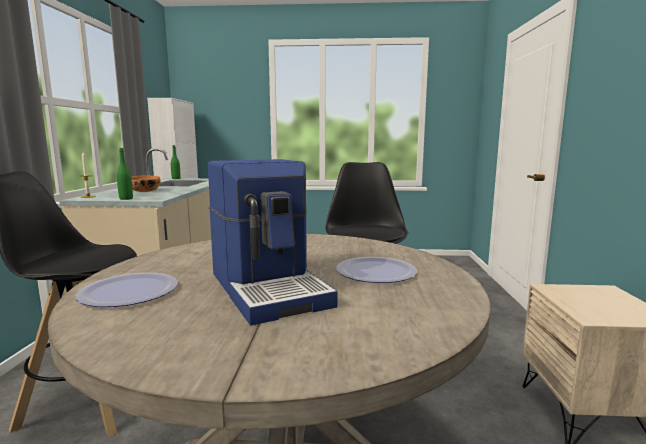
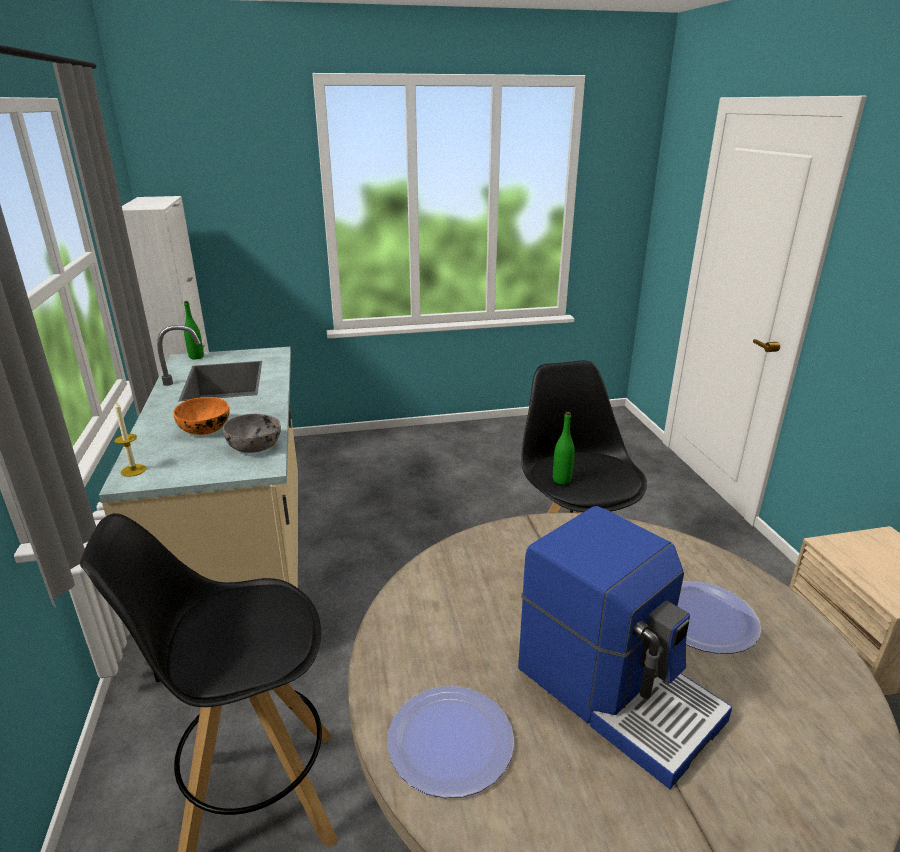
camera: 15 degrees left, 15 degrees up
green bottle [117,148,133,200] -> green bottle moved to [553,412,575,484]
none -> grey bowl [223,414,281,453]

